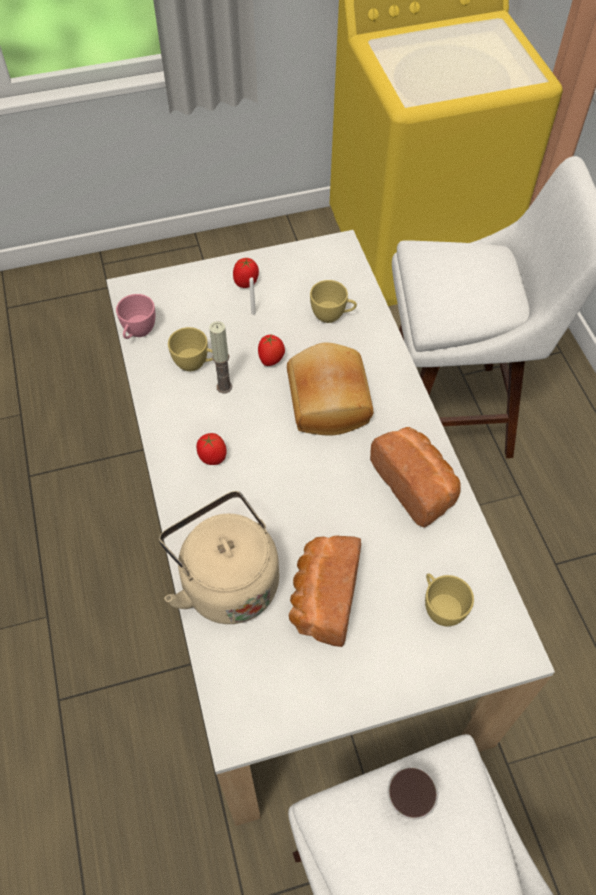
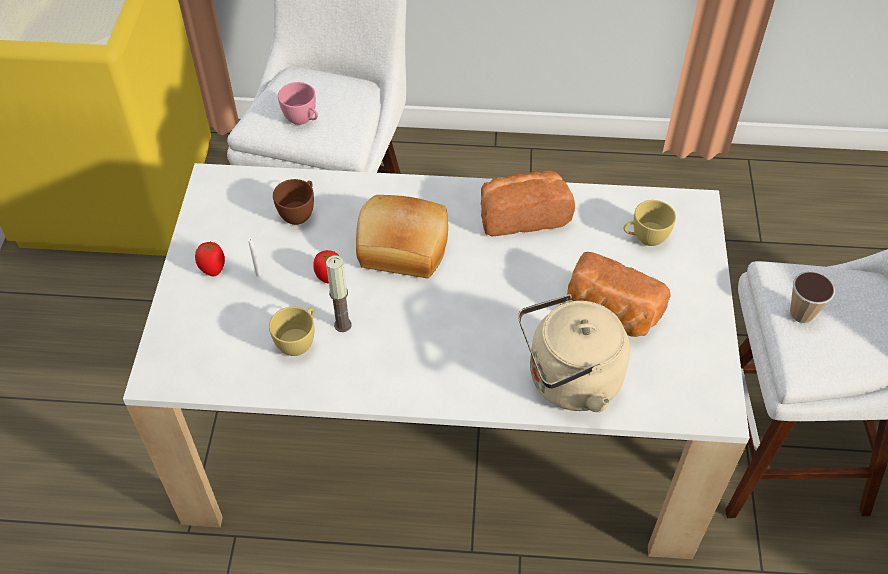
camera: 70 degrees left, 5 degrees down
pink cup [116,294,155,339] -> pink cup moved to [278,82,318,125]
tomato [196,433,227,465] -> none
yellow cup [310,280,357,323] -> brown cup [273,179,314,225]

